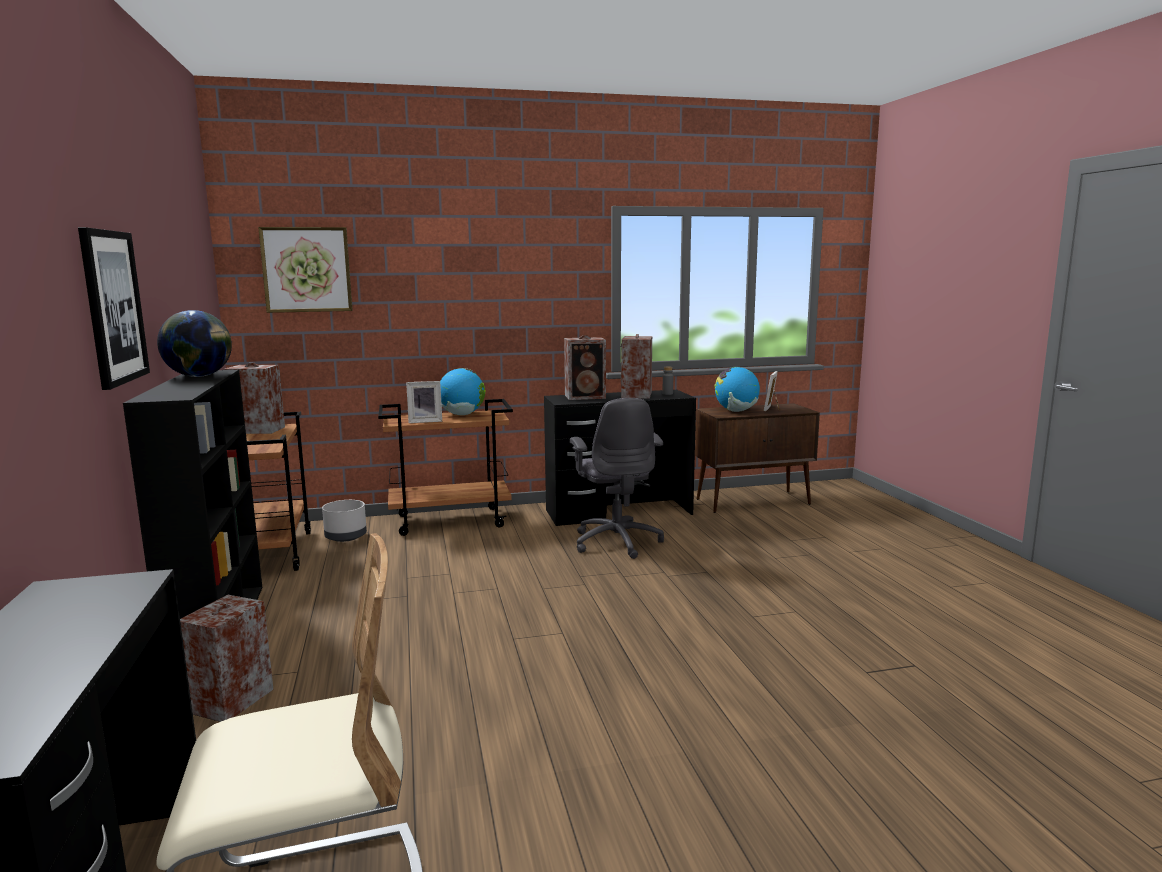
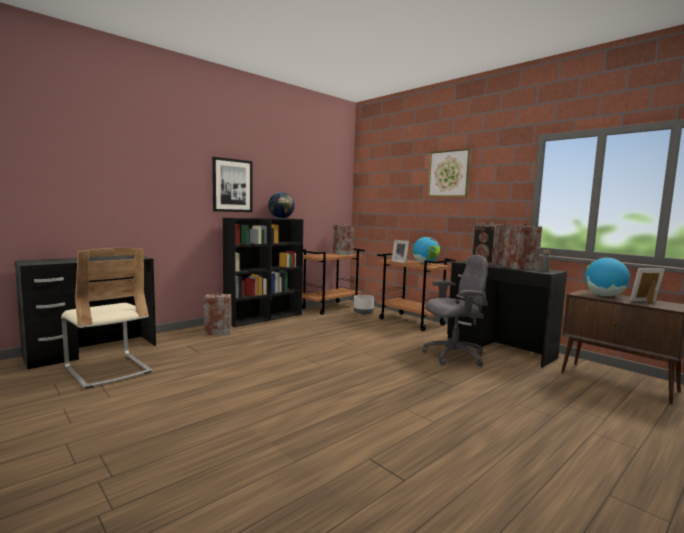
camera: 60 degrees right, 5 degrees down
picture [258,227,353,313] -> picture moved to [427,148,471,197]
grey office chair [570,398,664,559] -> grey office chair turned 150 degrees counterclockwise [422,255,488,367]

